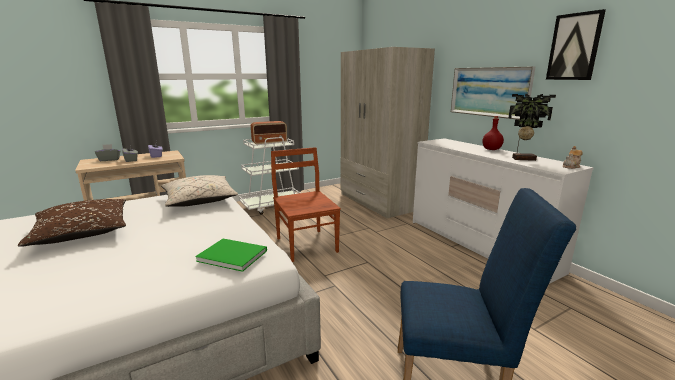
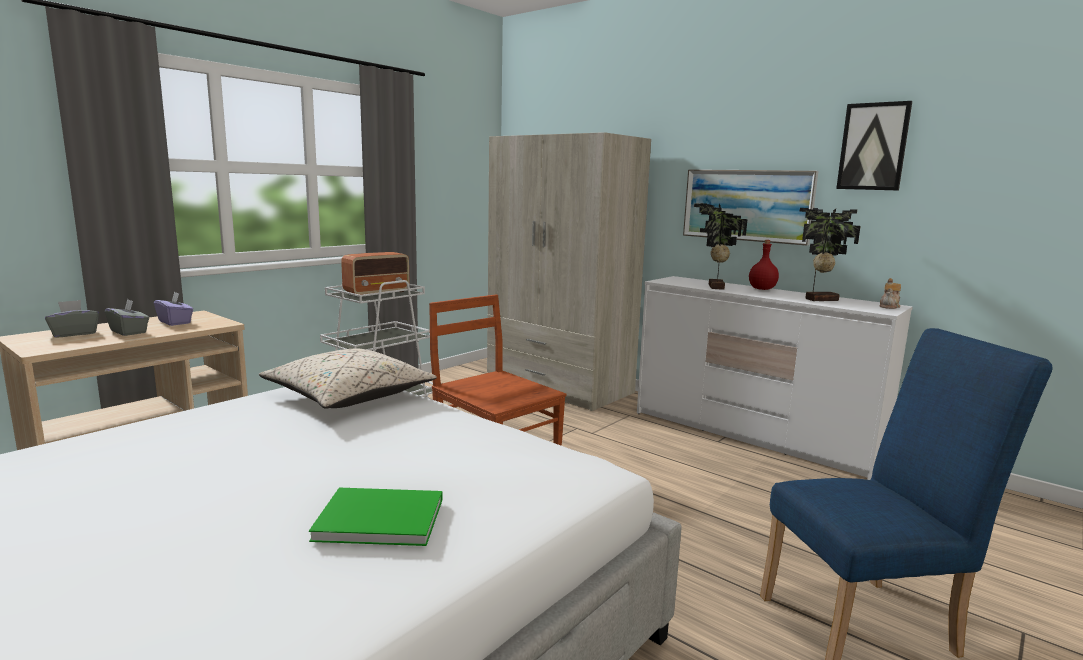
camera: 20 degrees left, 5 degrees down
brown pillow [18,199,126,247] -> none
green book [195,239,267,272] -> green book moved to [309,488,443,546]
none -> potted plant [694,203,747,290]

